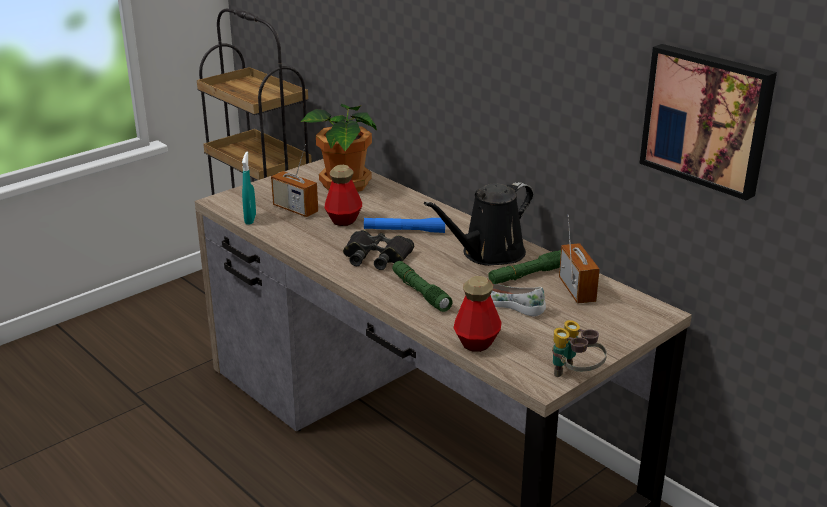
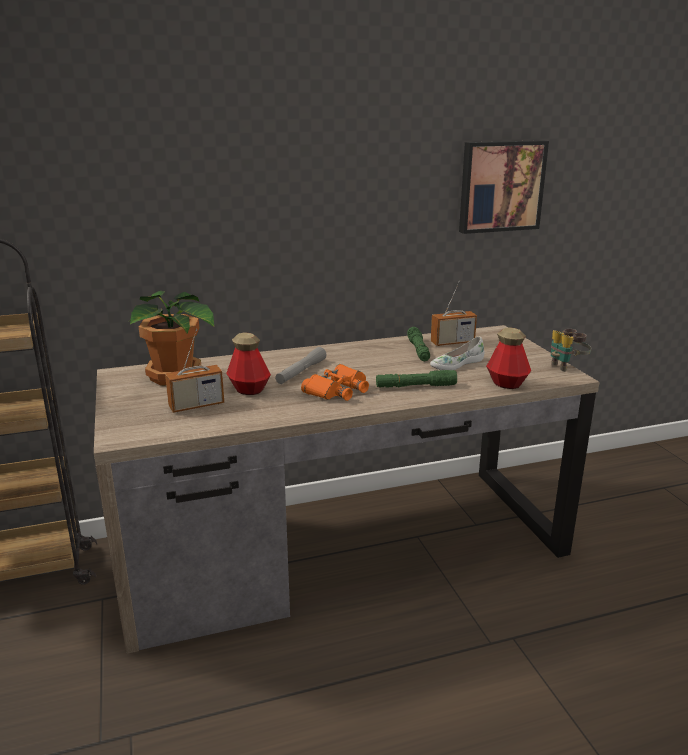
camera: 65 degrees left, 5 degrees down
turquoise spray bottle [242,152,256,225] -> none
black binoculars [343,230,414,270] -> orange binoculars [301,364,369,401]
blue flashlight [364,218,445,233] -> grey flashlight [275,347,327,384]
black watering can [424,182,534,266] -> none
radio [559,215,600,304] -> radio turned 150 degrees clockwise [431,280,477,346]

